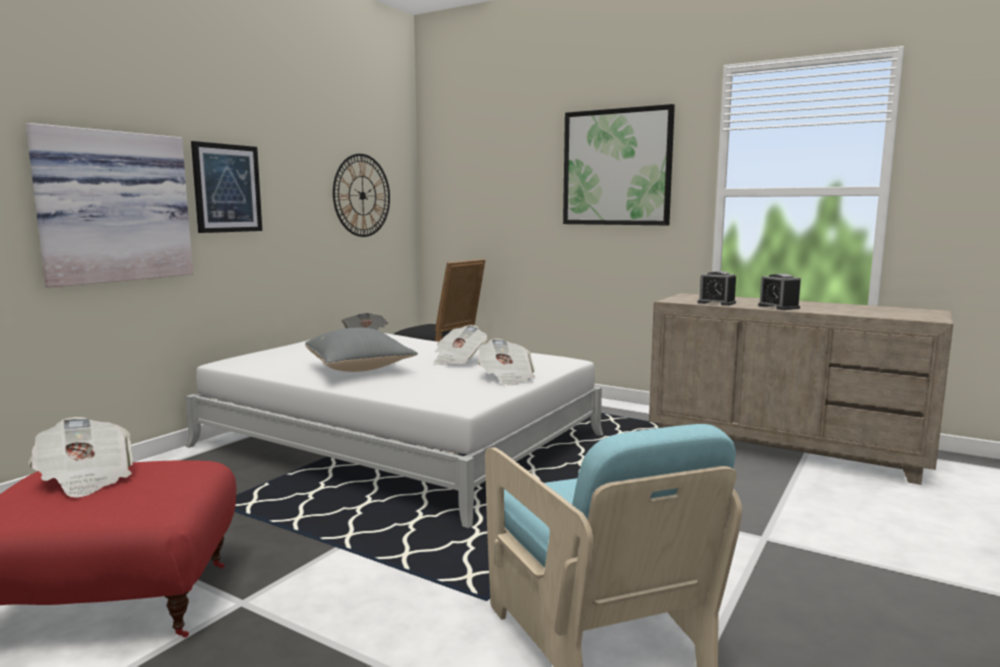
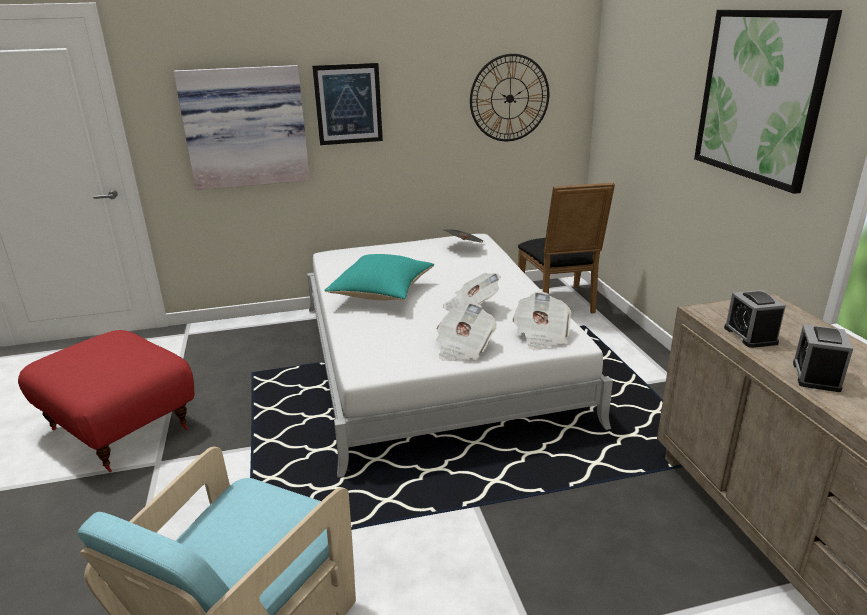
camera: 45 degrees right, 15 degrees up
newspaper [29,417,133,498] -> newspaper moved to [513,292,572,350]
grey pillow [305,328,418,372] -> turquoise pillow [324,254,434,300]

